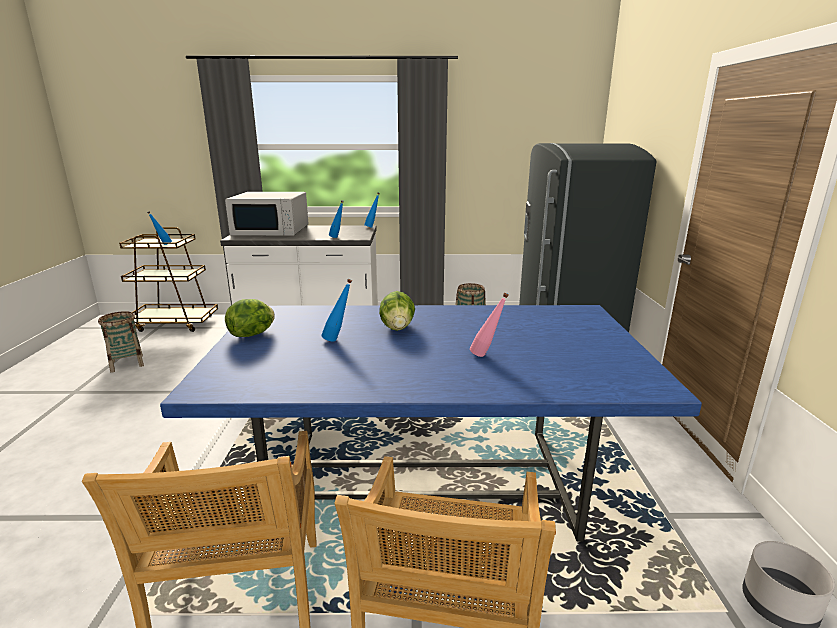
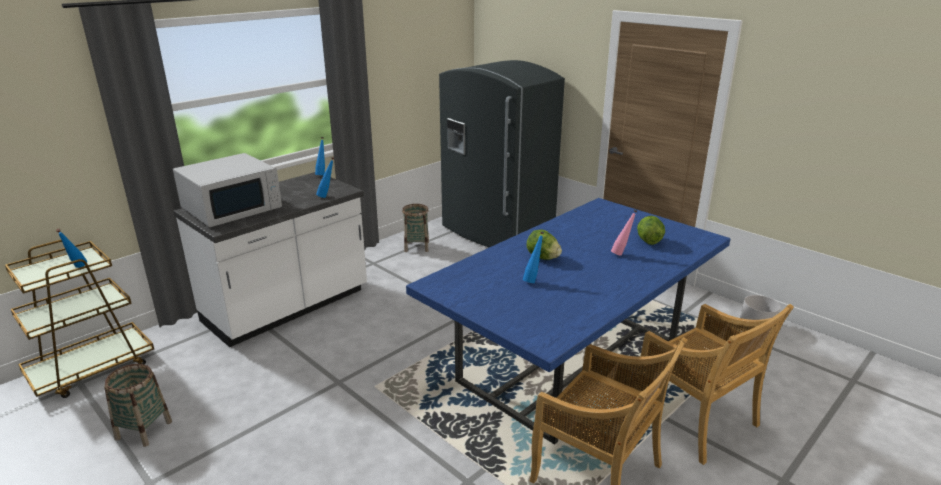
camera: 45 degrees left, 5 degrees up
lettuce [225,299,275,337] -> lettuce moved to [637,216,665,245]

